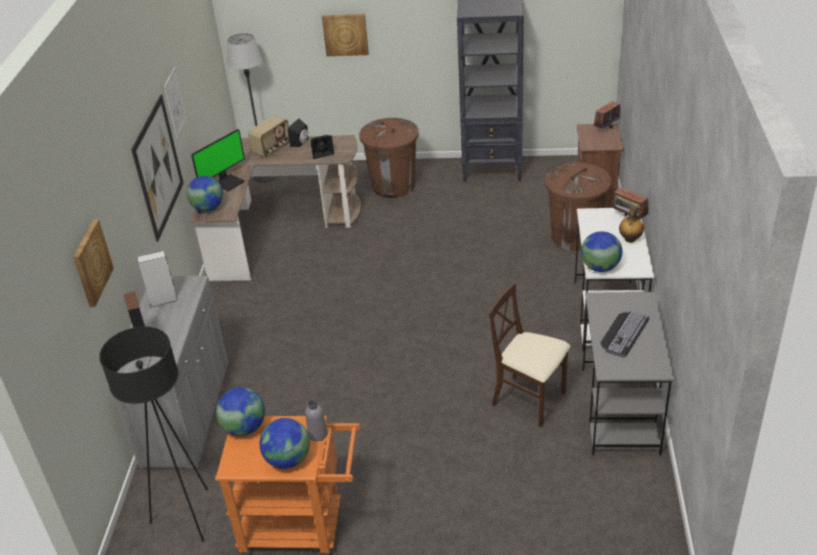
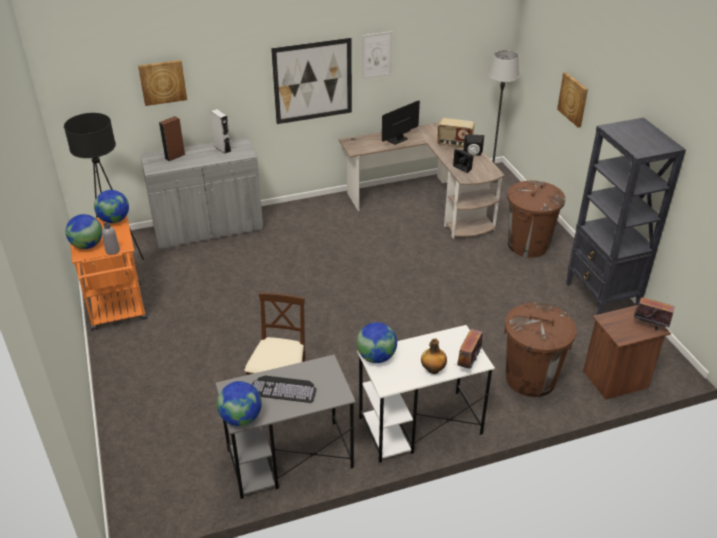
camera: 65 degrees right, 0 degrees up
globe [187,176,223,212] -> globe moved to [217,381,262,426]
monitor [191,129,245,191] -> monitor turned 120 degrees clockwise [382,100,420,145]

